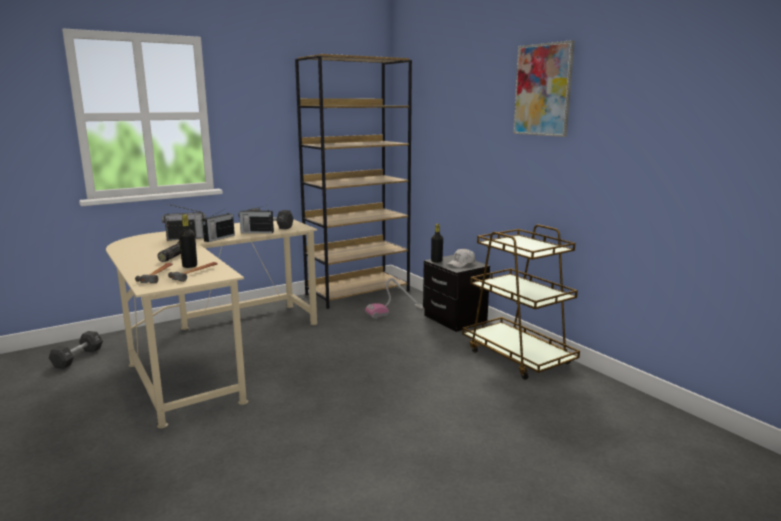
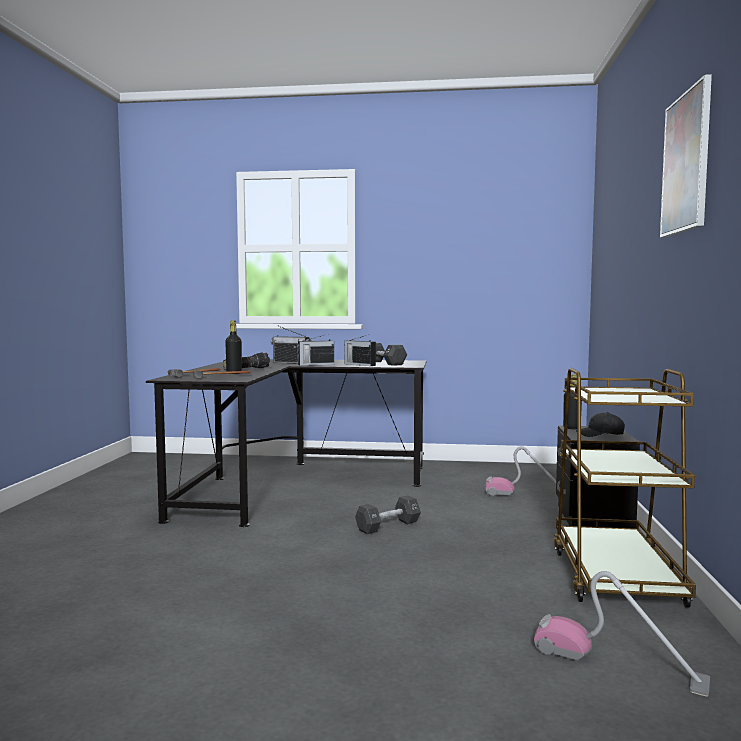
camera: 40 degrees right, 10 degrees down
black dumbbell [49,331,103,369] -> black dumbbell moved to [355,495,421,534]
beige desk [106,219,318,429] -> black desk [146,359,426,527]
brown bookcase [295,54,412,309] -> none
white cap [447,248,475,268] -> black cap [576,412,625,437]
none -> vacuum cleaner [534,571,710,697]

